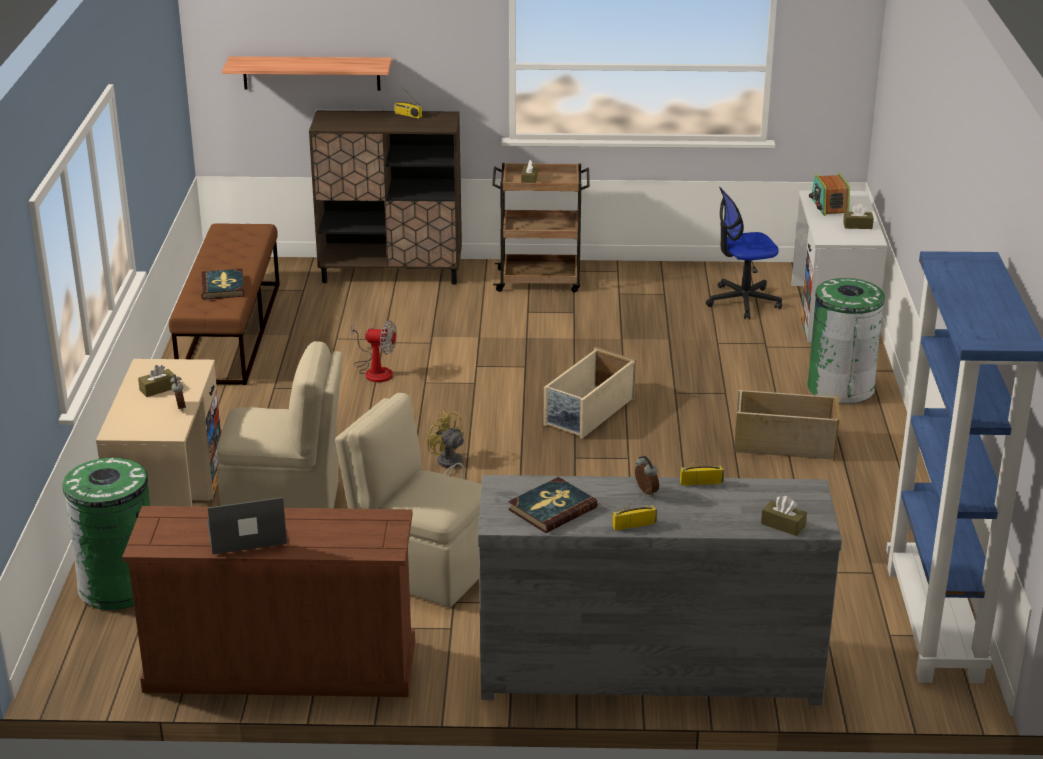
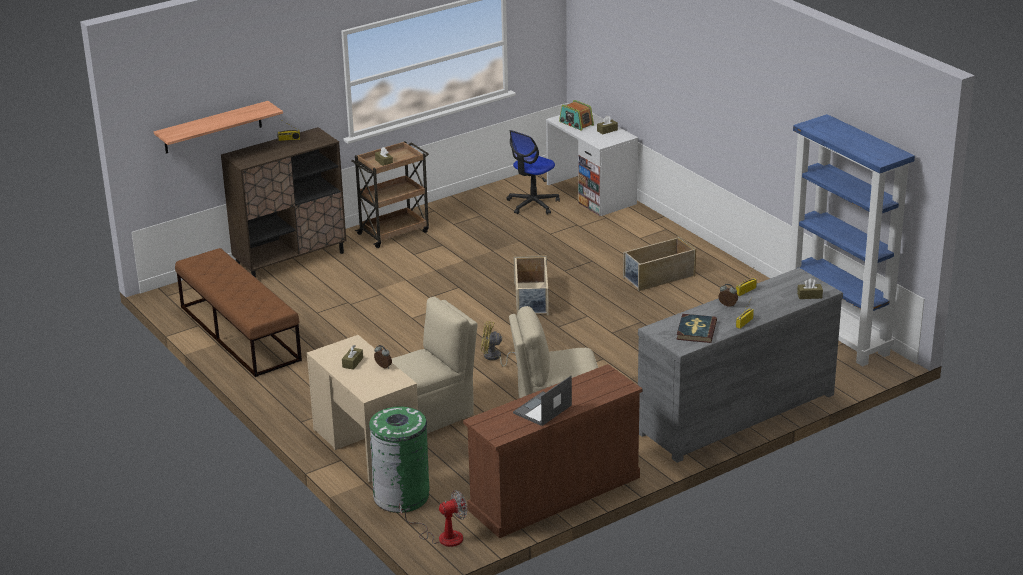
camera: 35 degrees left, 0 degrees up
book [201,269,244,300] -> none
fan [351,320,397,382] -> fan moved to [399,490,467,547]
green trash can [808,278,885,404] -> none

